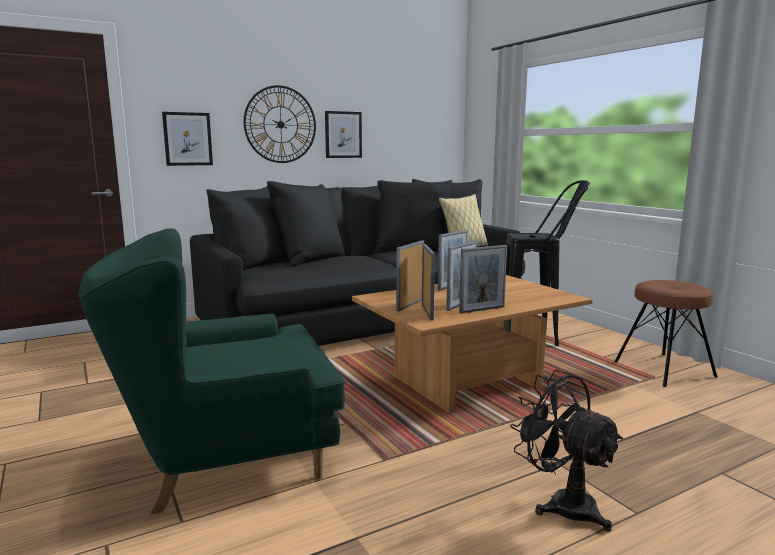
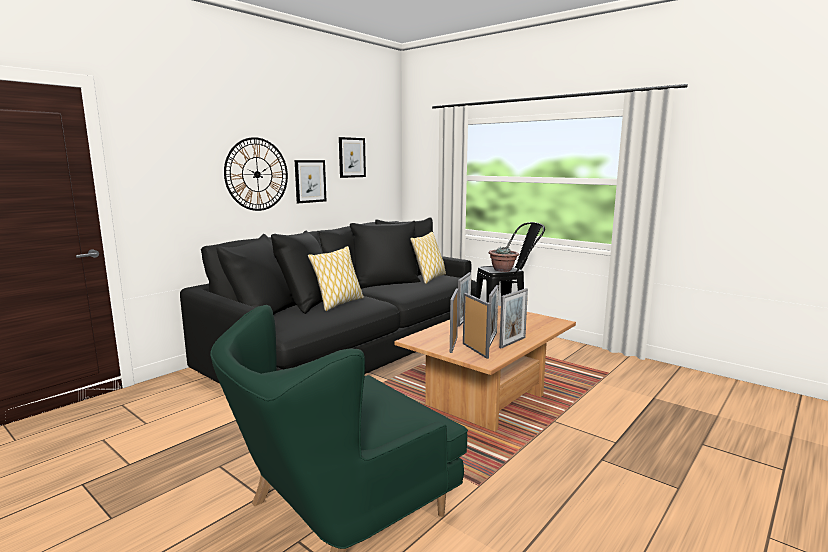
camera: 20 degrees left, 0 degrees up
picture [162,112,213,166] -> picture moved to [339,137,366,178]
black fan [510,370,623,532] -> none
brown stool [614,280,718,387] -> none
none -> pillow [308,246,364,311]
none -> potted plant [489,246,519,272]

